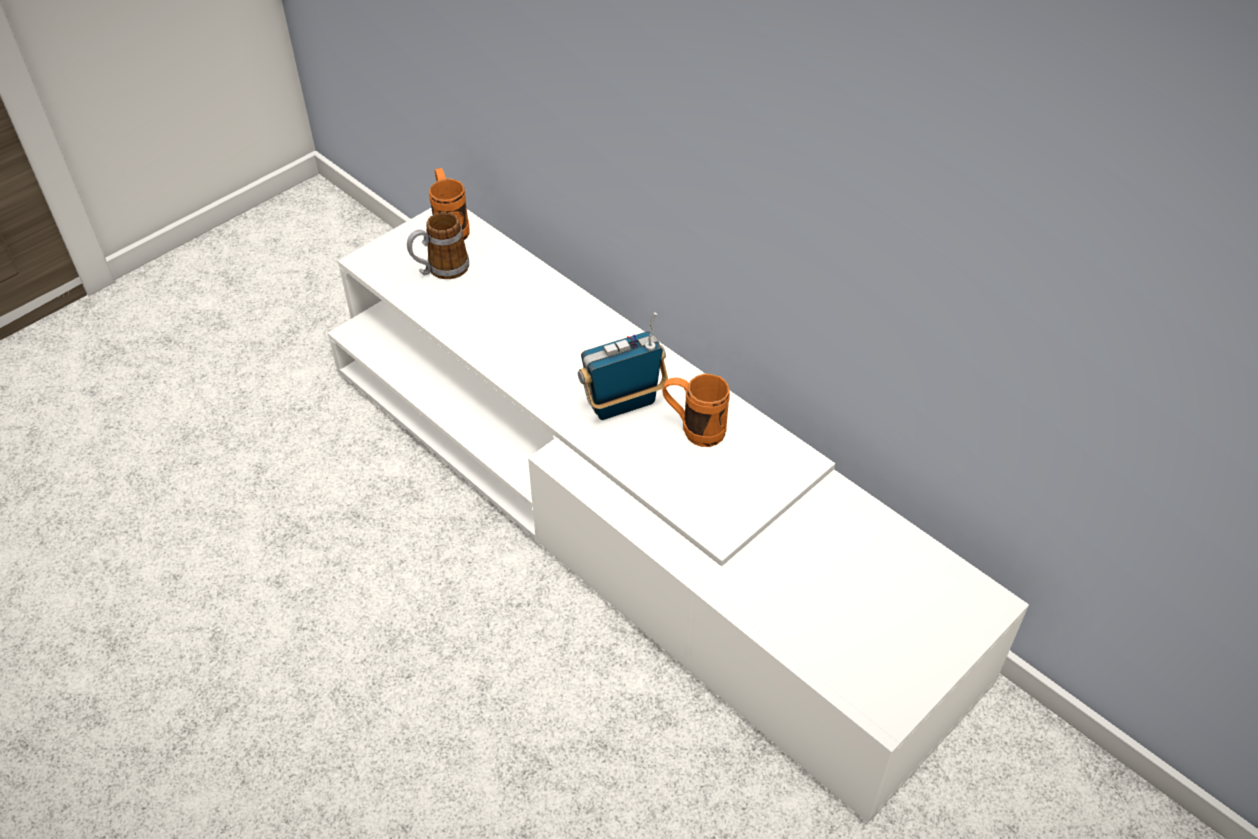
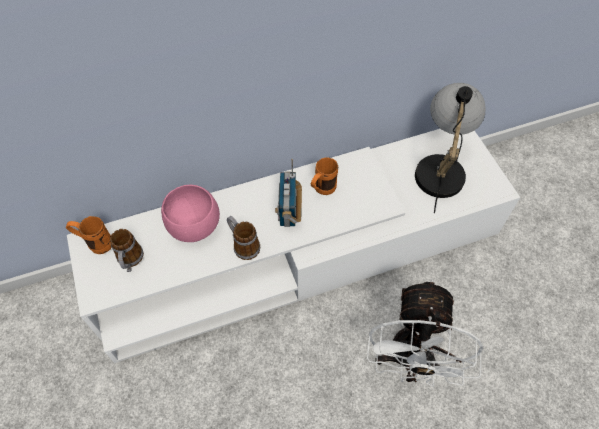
camera: 65 degrees left, 10 degrees up
none -> pink bowl [161,185,220,242]
none -> mug [227,216,260,260]
none -> white fan [367,279,483,387]
none -> table lamp [415,83,486,213]

